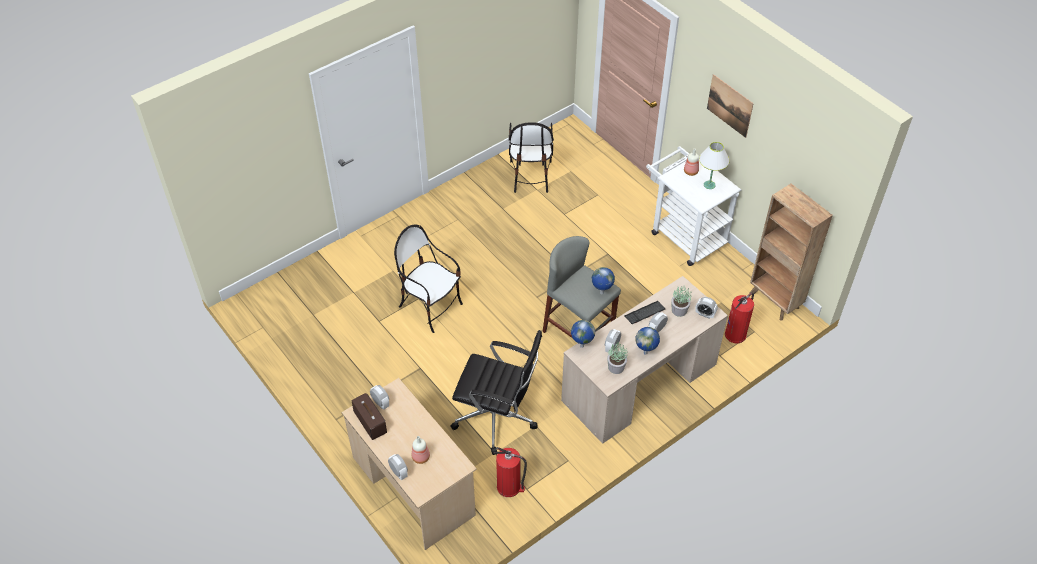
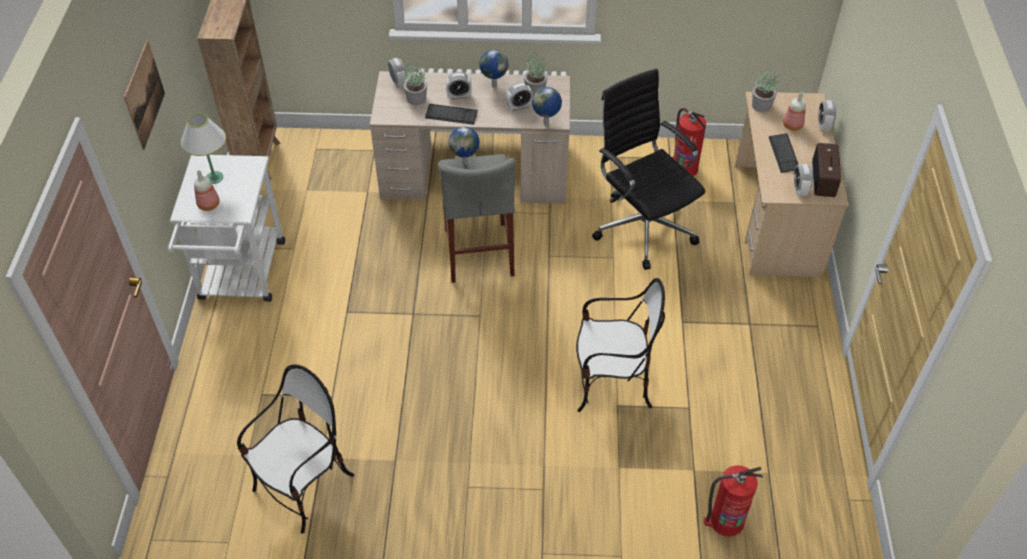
camera: 140 degrees left, 0 degrees up
chair [394,225,463,333] -> chair turned 75 degrees counterclockwise [576,278,665,412]
fire extinguisher [725,293,754,343] -> fire extinguisher moved to [704,465,763,537]
none -> potted plant [752,68,779,112]
none -> keyboard [769,133,799,173]

